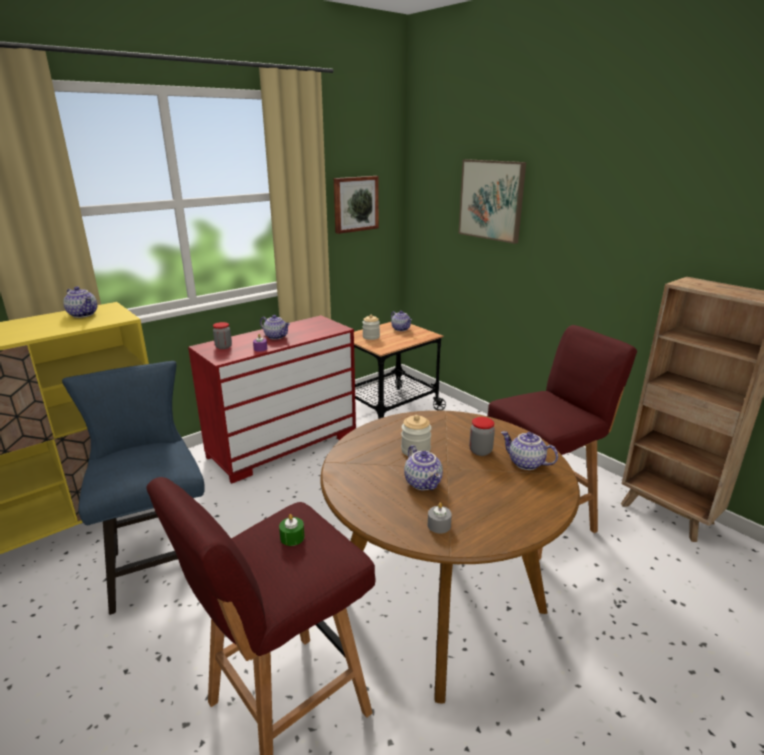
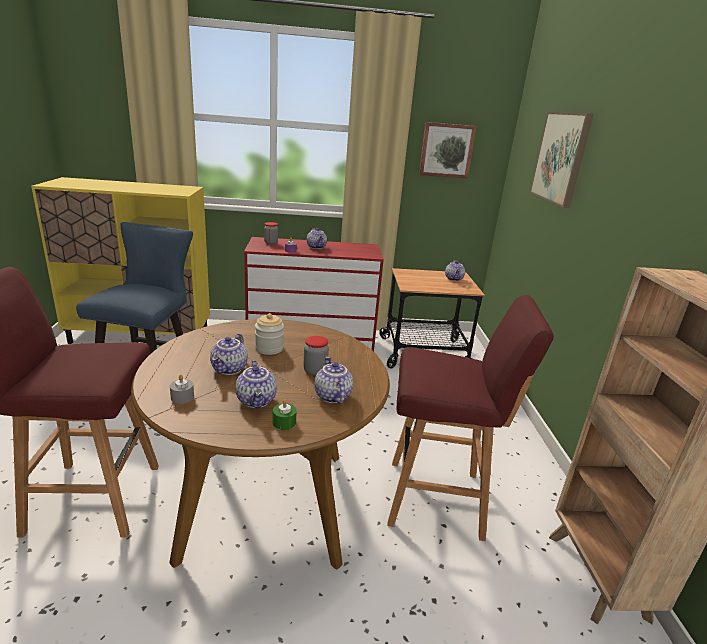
camera: 35 degrees right, 0 degrees up
teapot [63,286,97,318] -> teapot moved to [235,360,277,408]
green candle [279,514,305,546] -> green candle moved to [273,399,297,430]
jar [362,315,380,340] -> none

